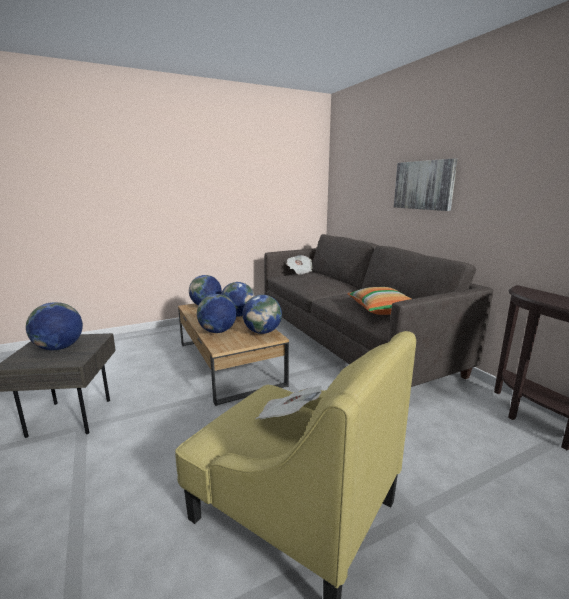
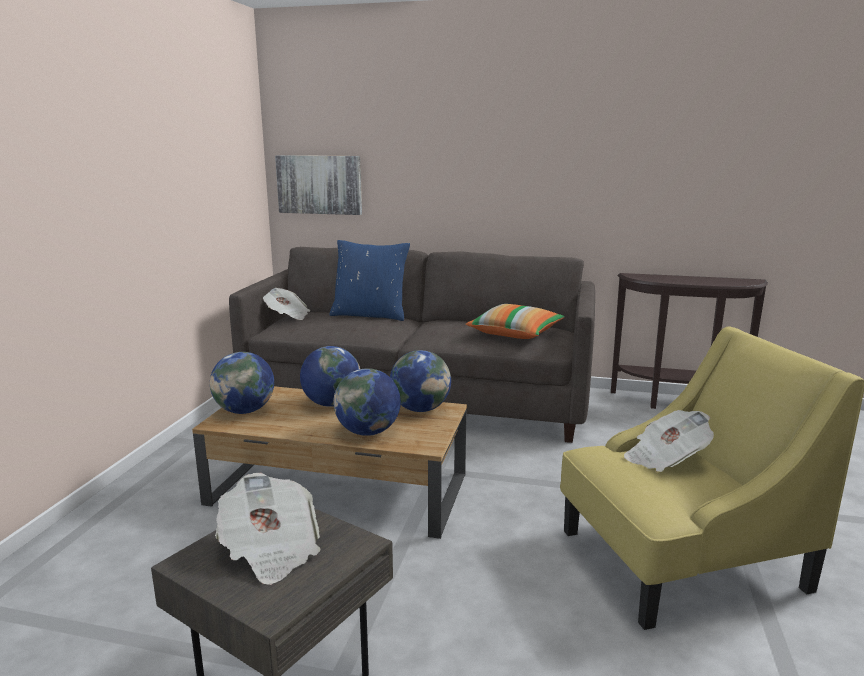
camera: 50 degrees left, 0 degrees up
globe [26,302,83,350] -> newspaper [215,473,320,585]
picture [394,158,458,211] -> picture moved to [275,155,362,215]
none -> blue pillow [330,240,410,321]

